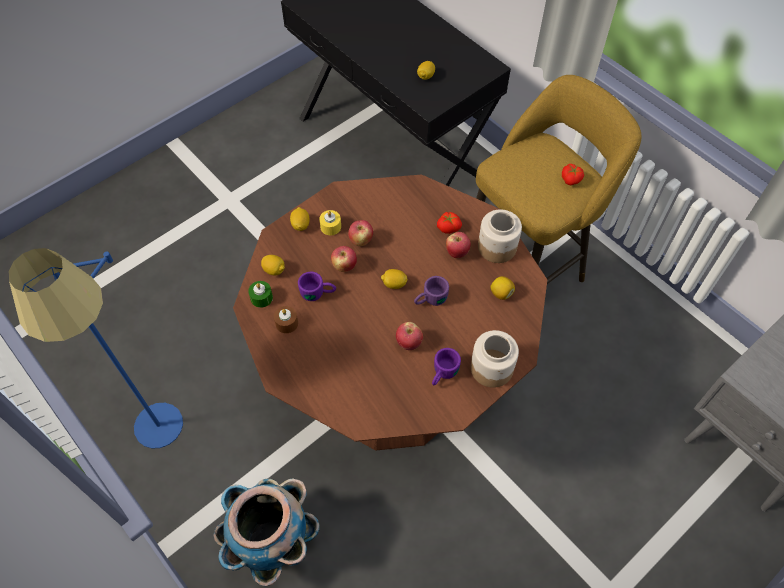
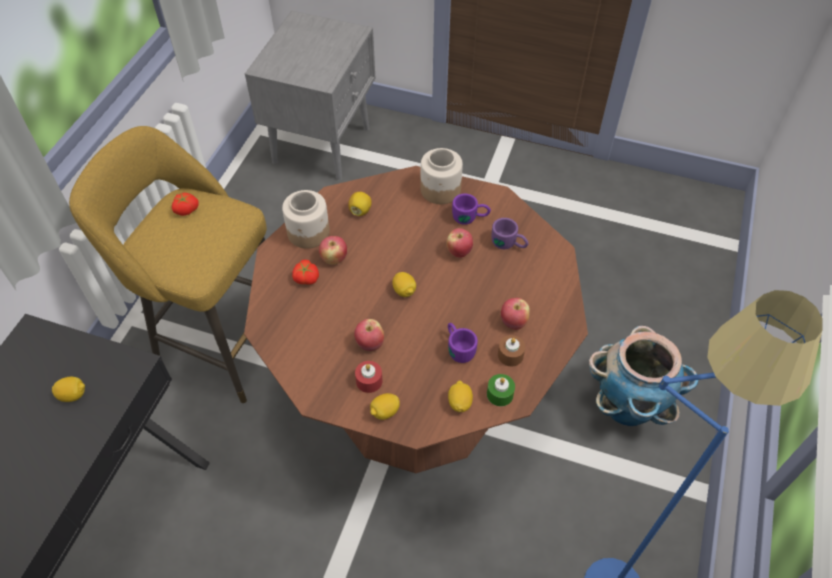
camera: 120 degrees left, 5 degrees down
yellow candle [319,210,341,235] -> red candle [355,361,382,393]
apple [331,246,357,272] -> apple moved to [501,298,530,330]
purple mug [414,276,449,306] -> purple mug moved to [491,218,529,249]

